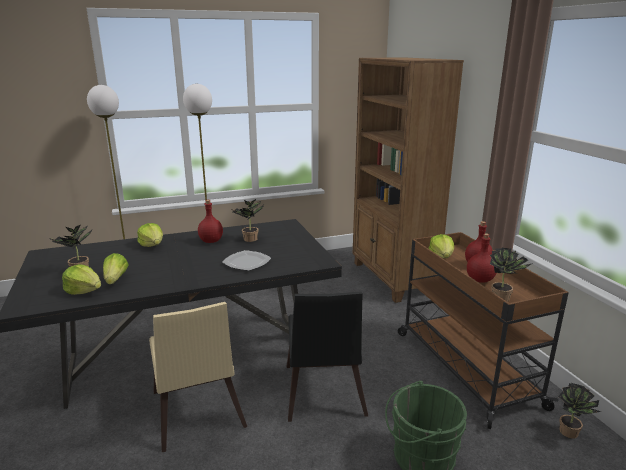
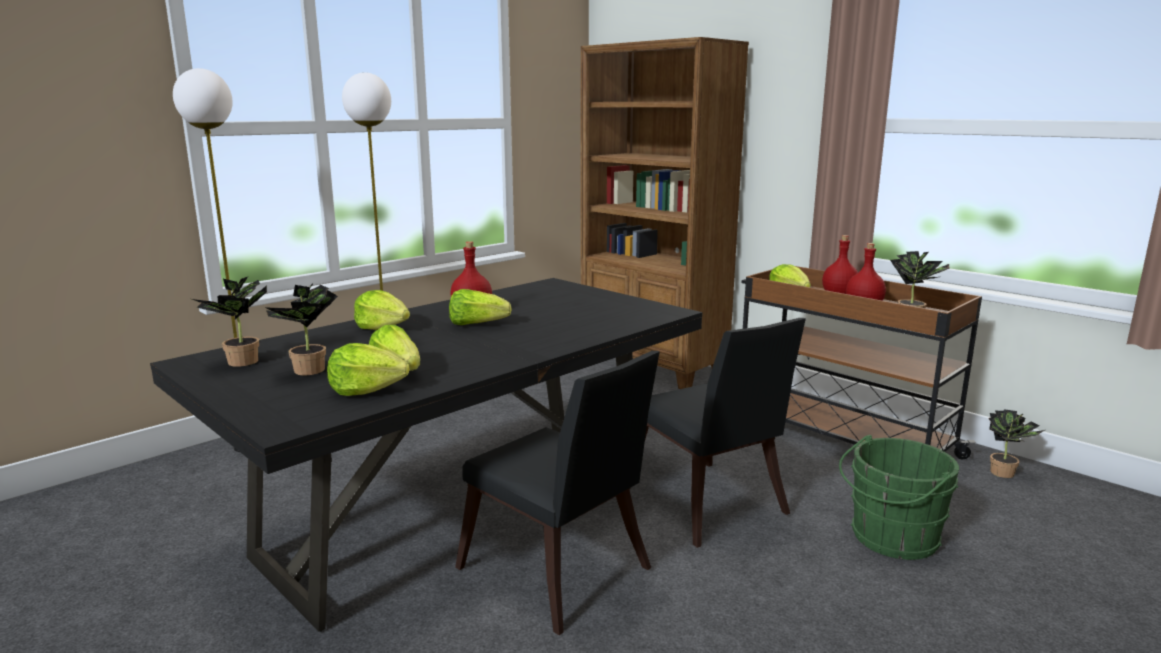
camera: 25 degrees left, 5 degrees down
beige chair [149,302,247,452] -> black chair [455,351,660,635]
plate [222,250,271,271] -> none
potted plant [232,199,264,242] -> potted plant moved to [192,277,267,367]
none -> lettuce [449,289,512,325]

